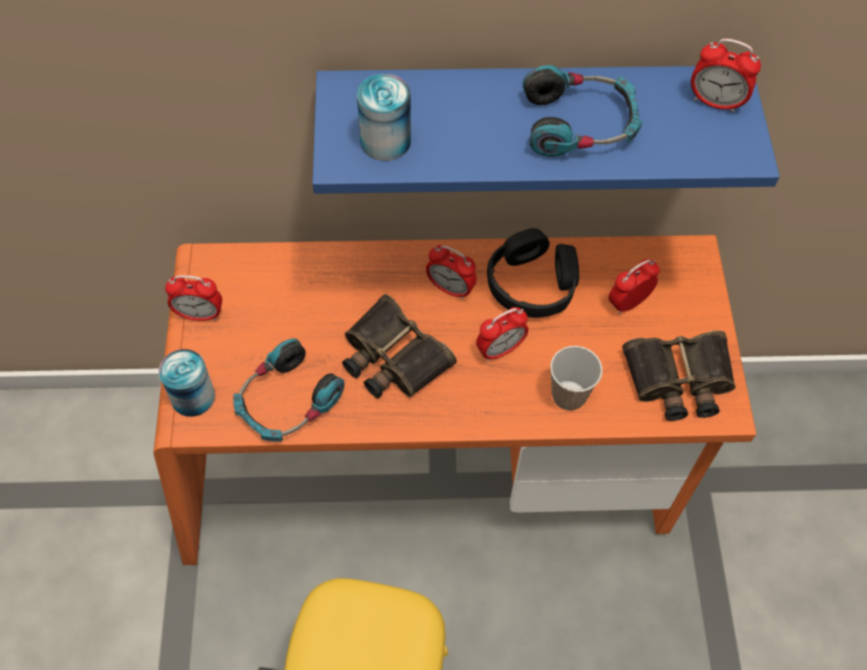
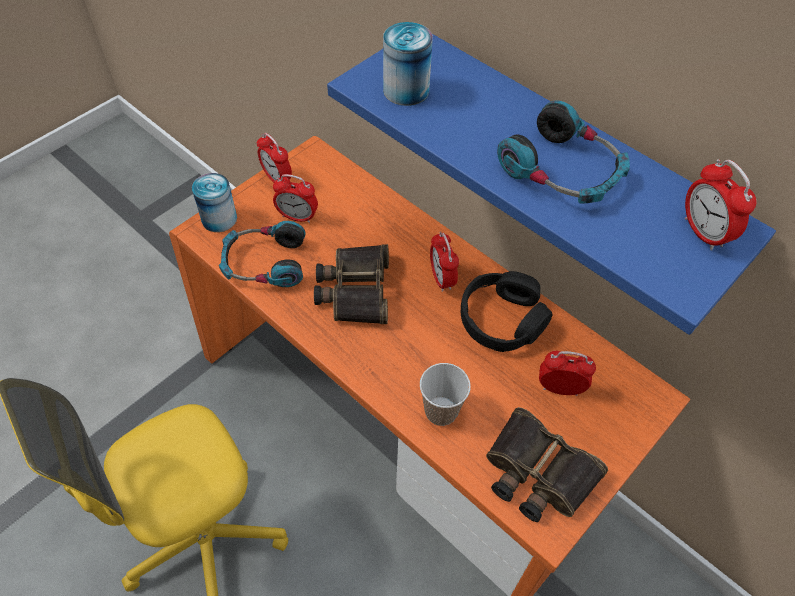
camera: 45 degrees right, 5 degrees down
alarm clock [476,307,528,362] -> alarm clock moved to [273,174,318,223]

